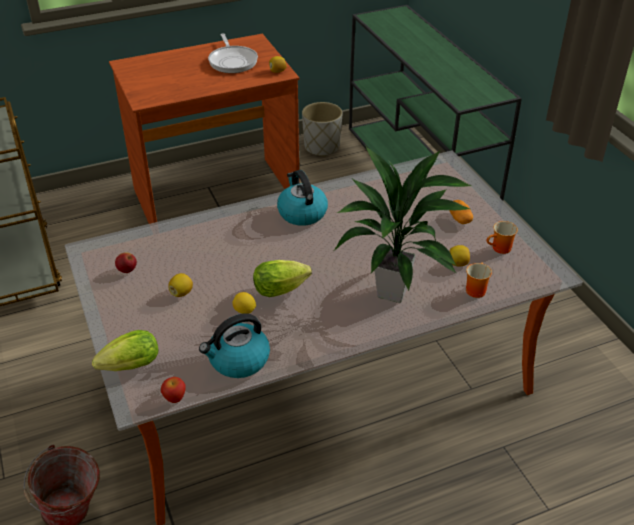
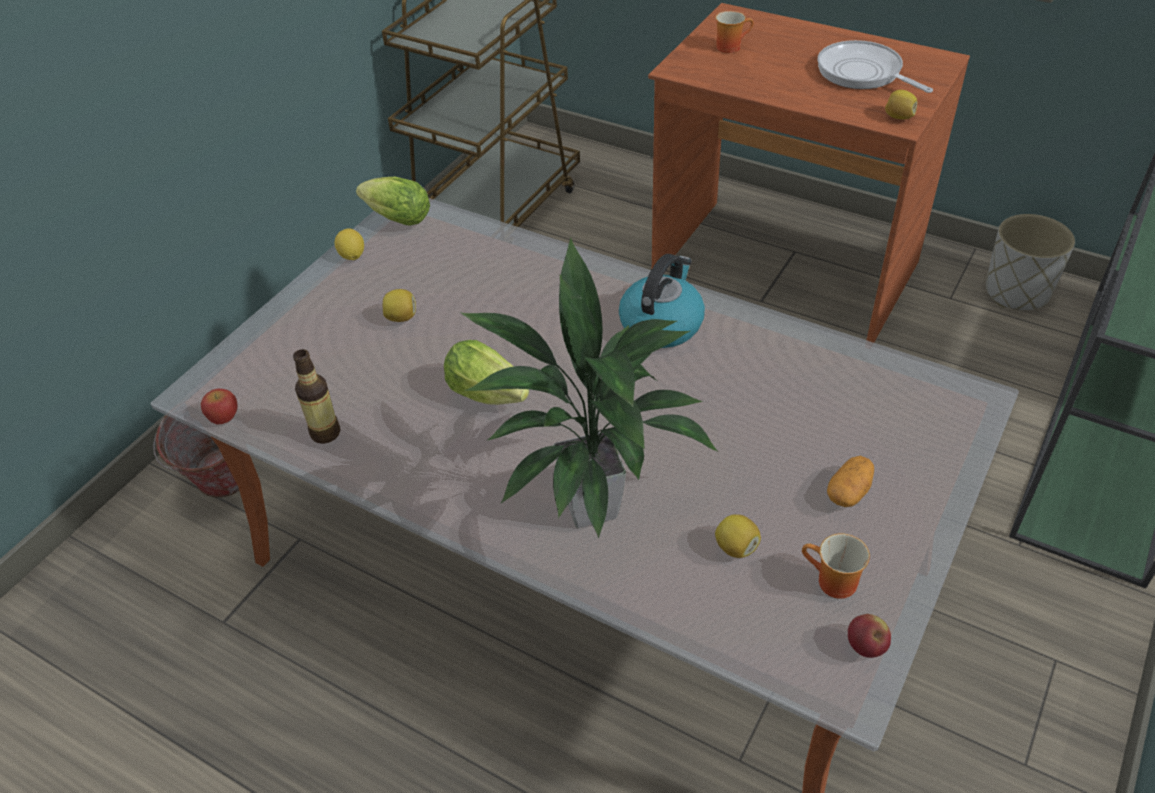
camera: 55 degrees right, 5 degrees up
lettuce [92,330,158,371] -> lettuce moved to [356,177,430,225]
apple [115,252,137,273] -> apple moved to [848,614,891,658]
kettle [199,313,270,378] -> bottle [293,349,341,444]
frying pan [208,34,258,73] -> frying pan turned 105 degrees clockwise [817,40,933,93]
lemon [233,292,256,314] -> lemon moved to [335,229,364,260]
mug [466,263,492,298] -> mug moved to [715,11,754,53]

